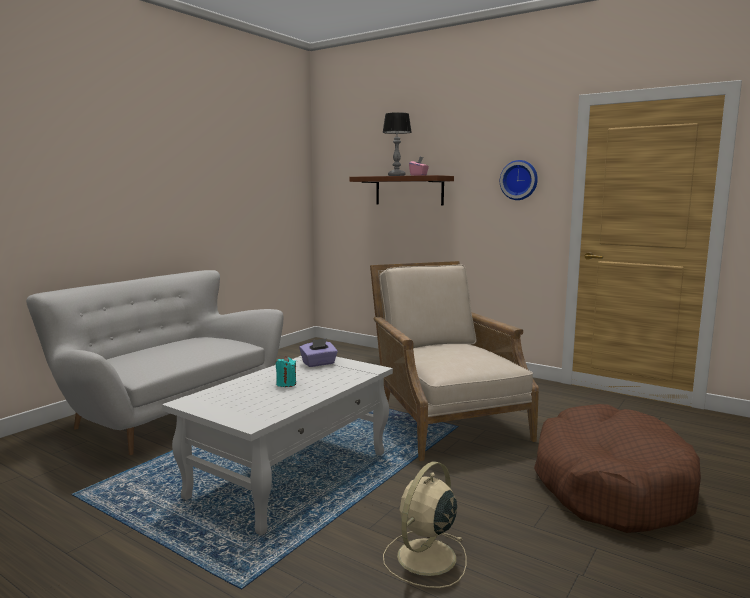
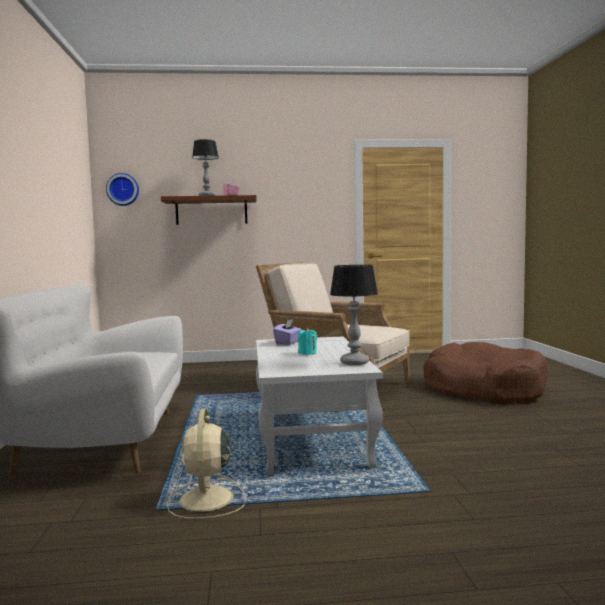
camera: 40 degrees left, 5 degrees down
beige fan [383,462,466,588] -> beige fan moved to [167,408,246,519]
wall clock [500,160,538,200] -> wall clock moved to [106,173,139,206]
none -> table lamp [330,265,378,365]

